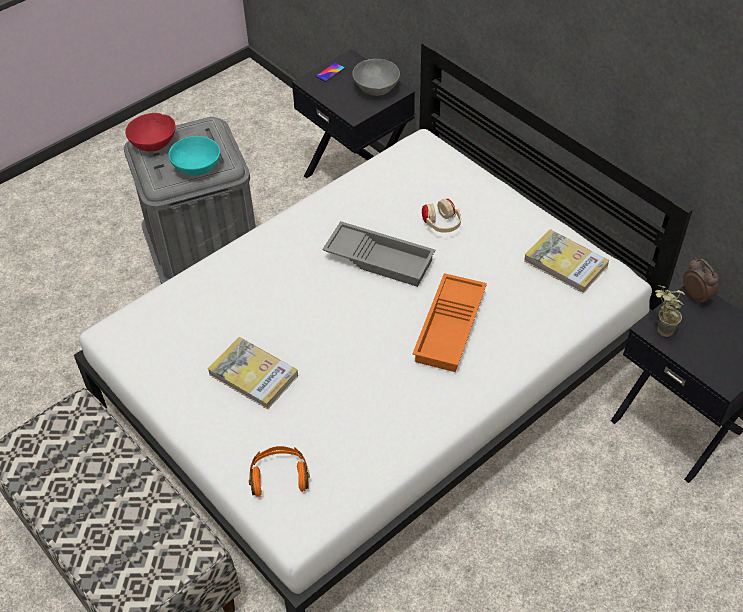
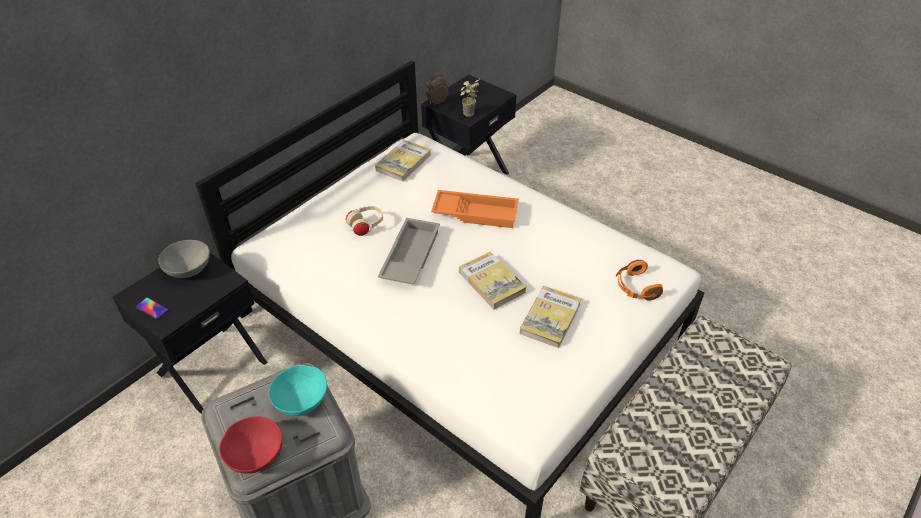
camera: 100 degrees left, 5 degrees down
none -> book [459,251,526,309]

